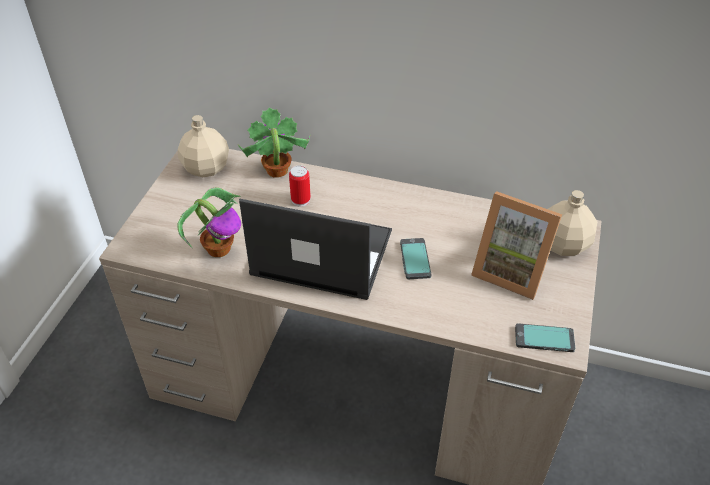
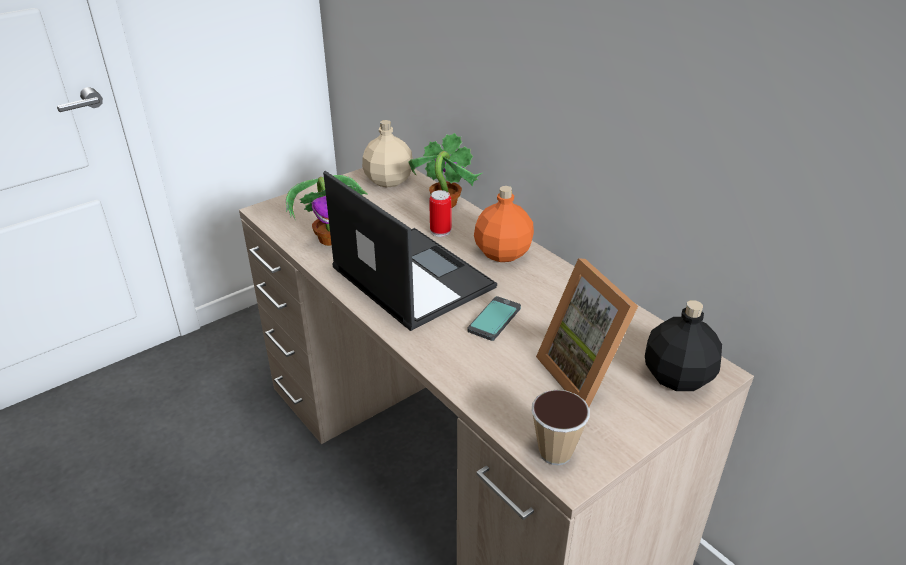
camera: 35 degrees right, 10 degrees down
phone [515,323,575,352] -> cup [531,390,590,465]
beige bottle [548,190,597,256] -> black bottle [645,300,722,391]
none -> orange bottle [474,186,534,262]

